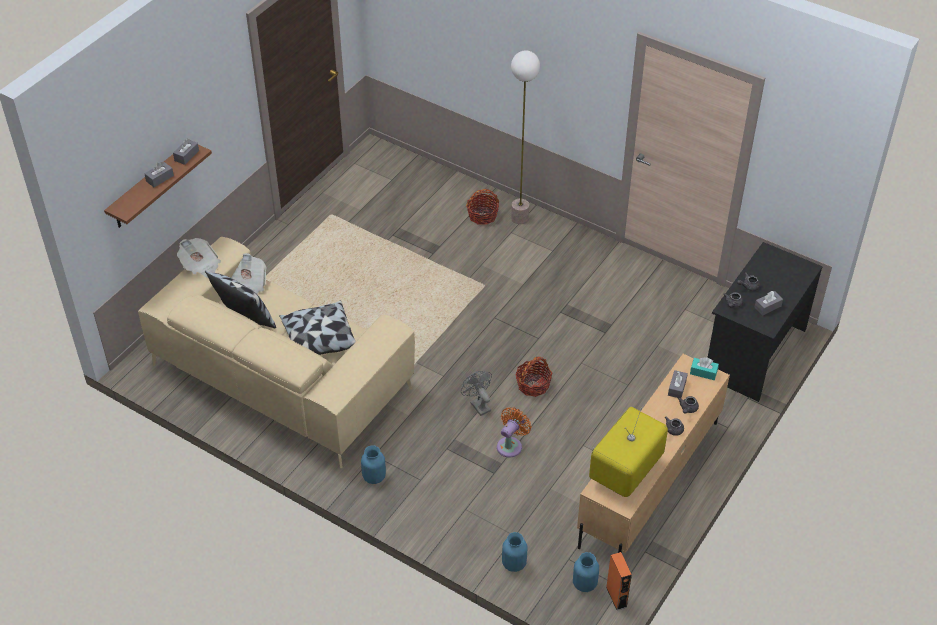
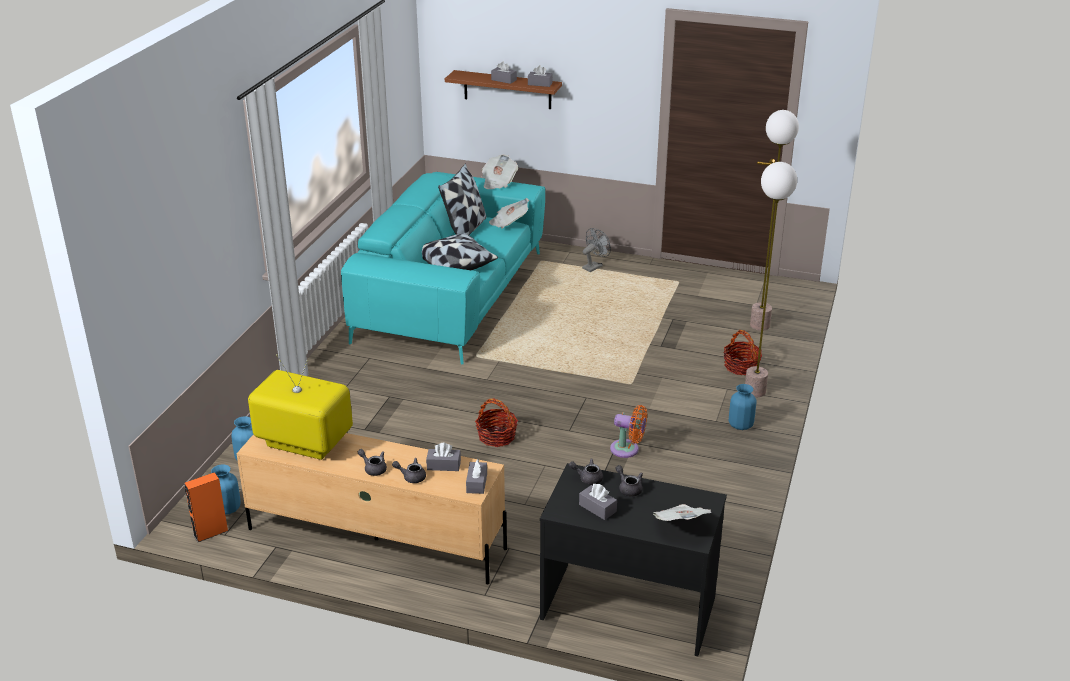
camera: 75 degrees right, 15 degrees down
beige sofa [138,237,415,468] -> turquoise sofa [341,172,545,365]
blue vase [361,445,386,484] -> blue vase moved to [729,384,757,430]
grey fan [461,371,492,416] -> grey fan moved to [582,228,611,272]
orange fan [497,407,531,458] -> orange fan moved to [610,405,647,458]
turquoise tissue box [690,357,719,380] -> grey tissue box [466,459,487,494]
none -> newspaper [653,504,711,521]
none -> floor lamp [750,110,799,331]

